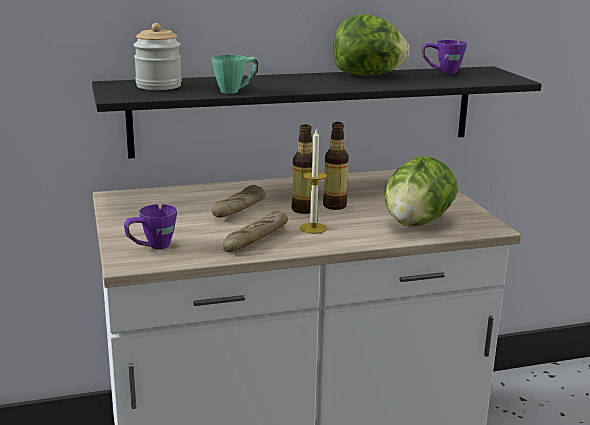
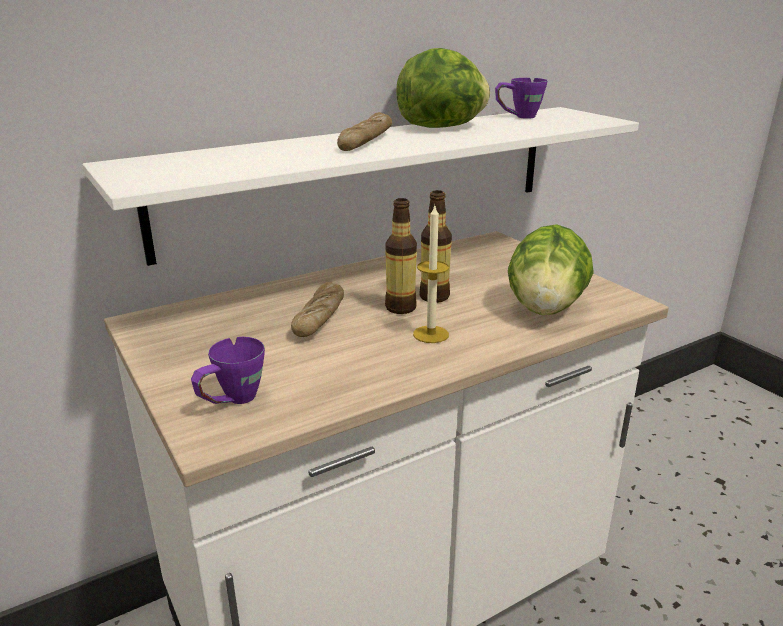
camera: 15 degrees left, 5 degrees up
black shelf [92,66,542,159] -> white shelf [83,107,639,266]
jar [134,23,182,90] -> none
green mug [212,55,258,94] -> none
bread [223,211,288,253] -> bread moved to [337,112,392,151]

